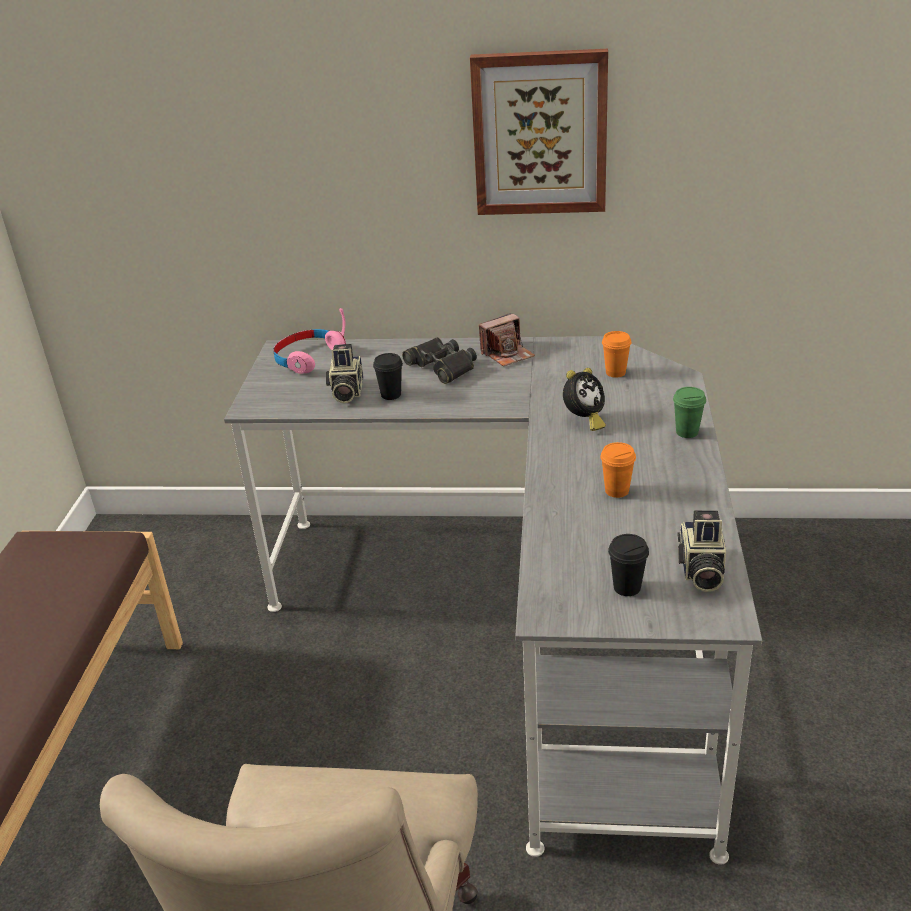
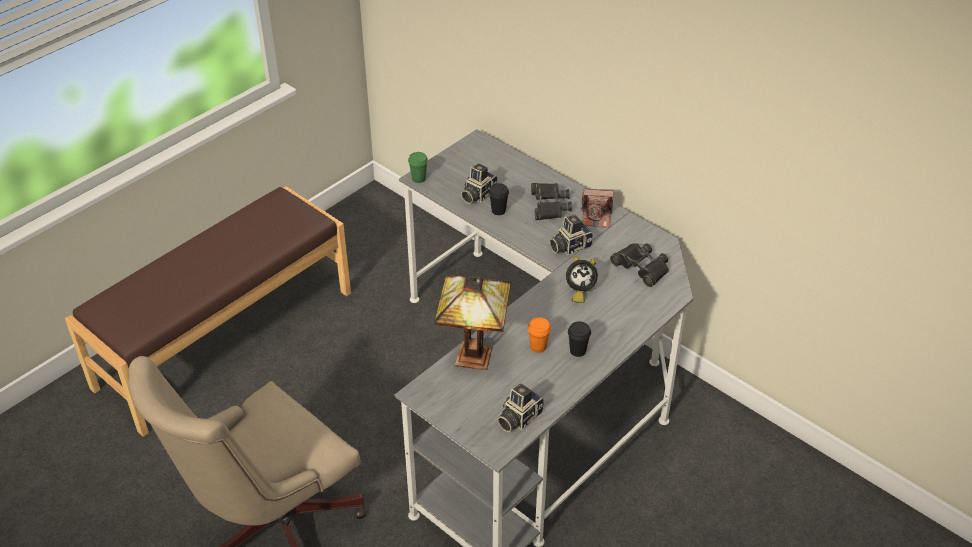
camera: 35 degrees right, 10 degrees up
pink headphones [273,308,346,374] -> none
picture [470,49,608,215] -> none
orange cup [602,331,631,377] -> black binoculars [610,243,669,287]
black cup [608,534,649,596] -> black cup moved to [568,321,591,357]
green cup [673,387,706,438] -> green cup moved to [408,152,428,183]
none -> table lamp [434,275,511,370]
none -> camera [549,215,593,255]

